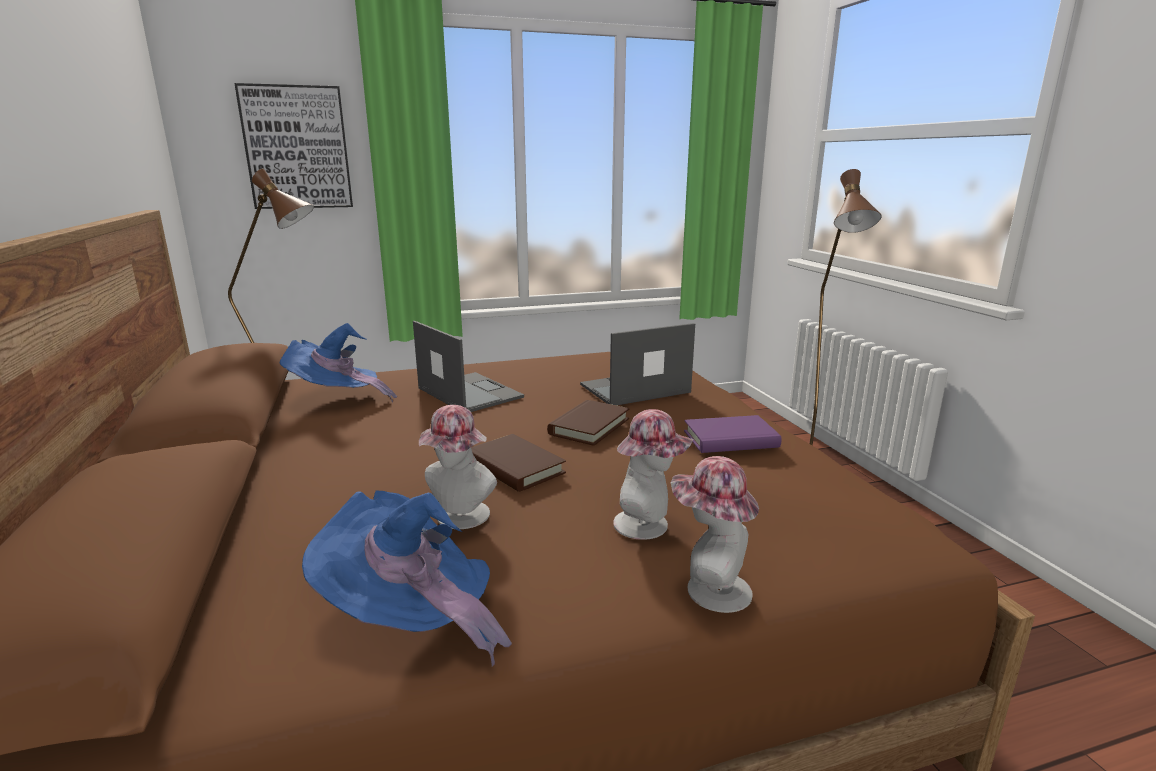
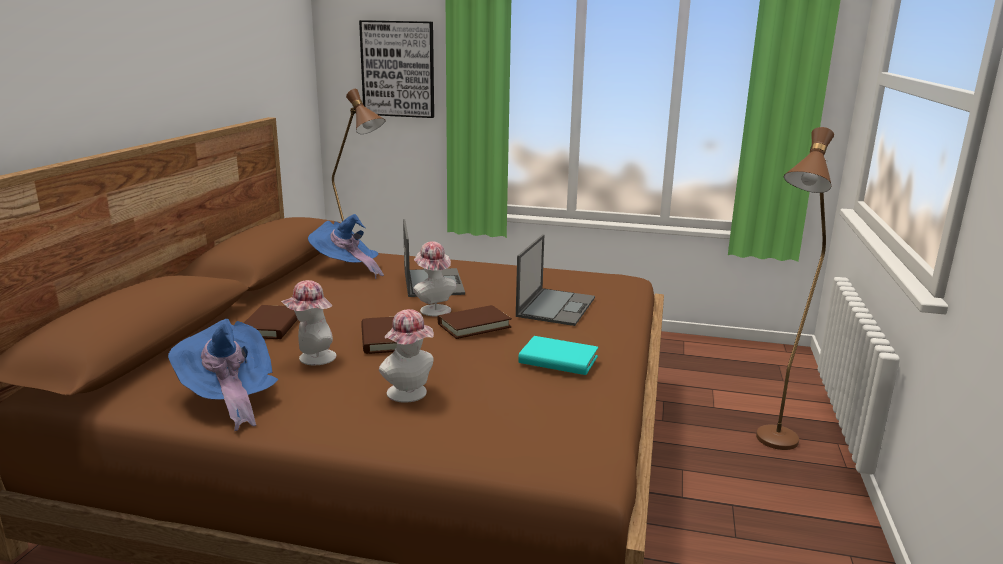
camera: 30 degrees right, 0 degrees up
laptop [580,323,695,405] -> laptop turned 105 degrees clockwise [516,234,595,326]
hat [671,456,759,613] -> hat moved to [413,241,457,316]
purple book [684,415,781,453] -> turquoise book [518,336,598,375]
none -> brown book [244,305,298,339]

